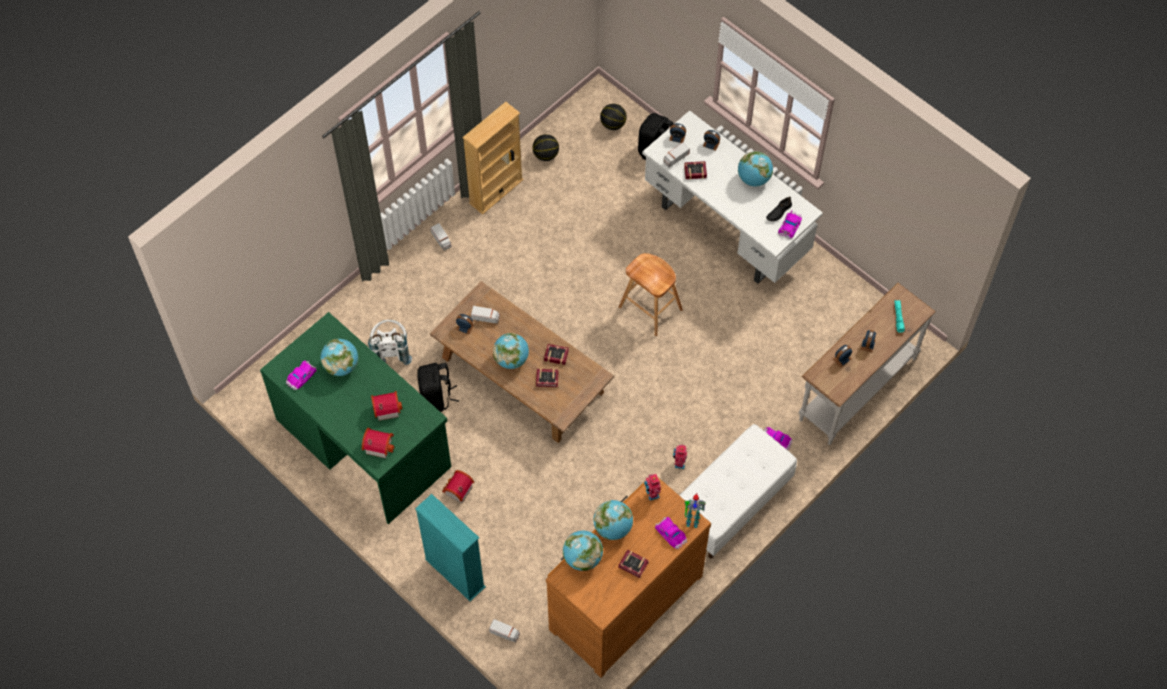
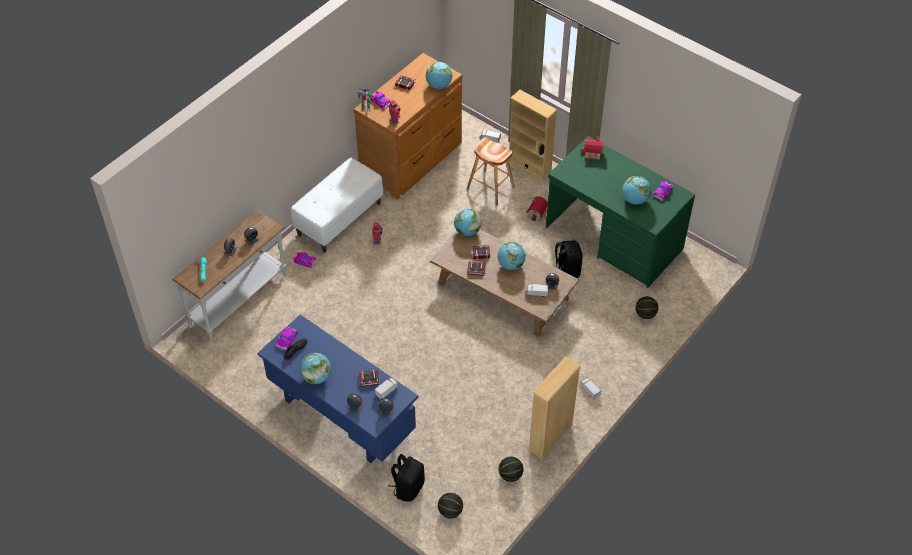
camera: 175 degrees right, 10 degrees down
white backpack [368,320,412,365] -> none
toy house [371,391,402,421] -> none
turquoise bookcase [415,494,486,602] -> beige bookcase [509,90,557,182]
globe [593,500,633,540] -> globe moved to [454,209,481,236]
brown stool [619,253,683,336] -> brown stool moved to [467,137,515,206]
white desk [642,110,823,284] -> blue desk [258,314,418,463]
none -> basketball [635,296,658,319]

